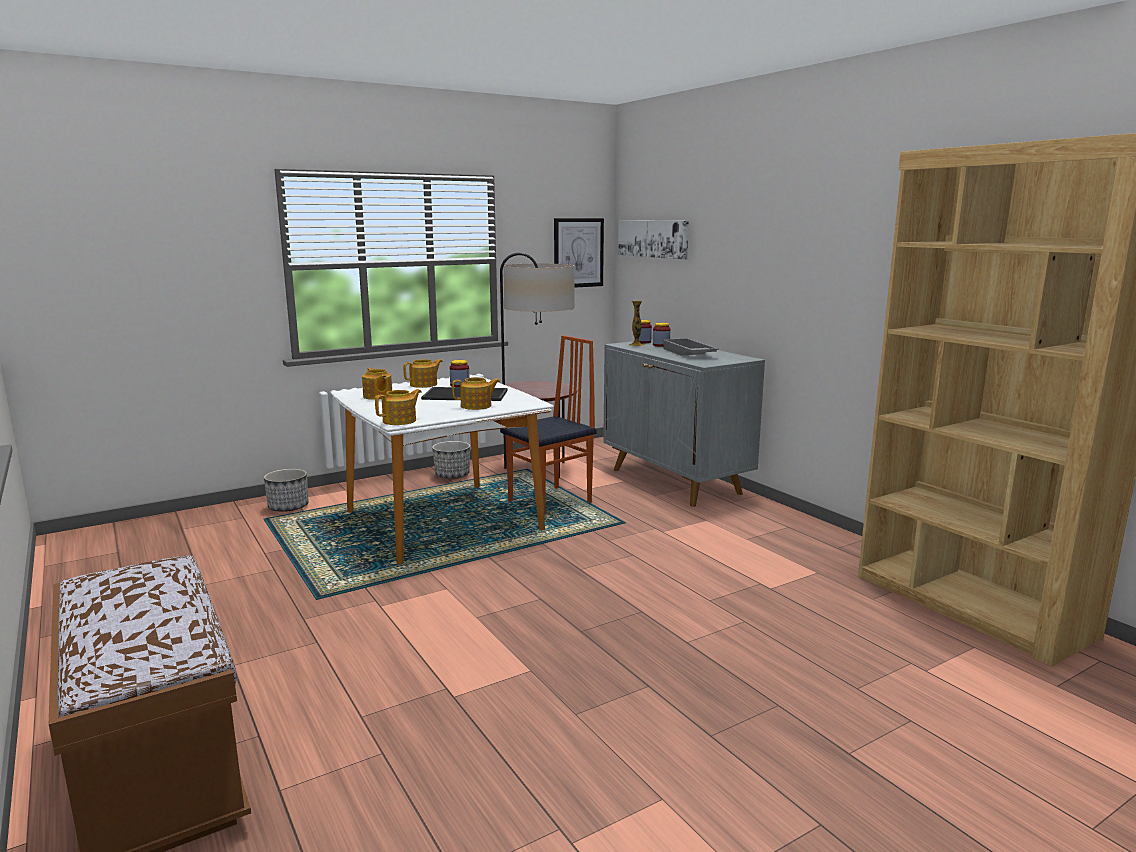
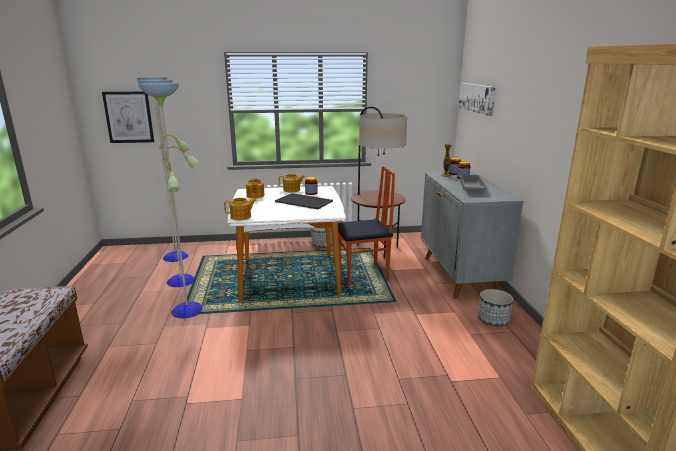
camera: 25 degrees right, 5 degrees up
planter [264,469,309,512] -> planter moved to [478,289,513,326]
teapot [452,377,500,410] -> none
picture [554,218,604,288] -> picture moved to [102,91,154,143]
none -> floor lamp [137,77,203,318]

